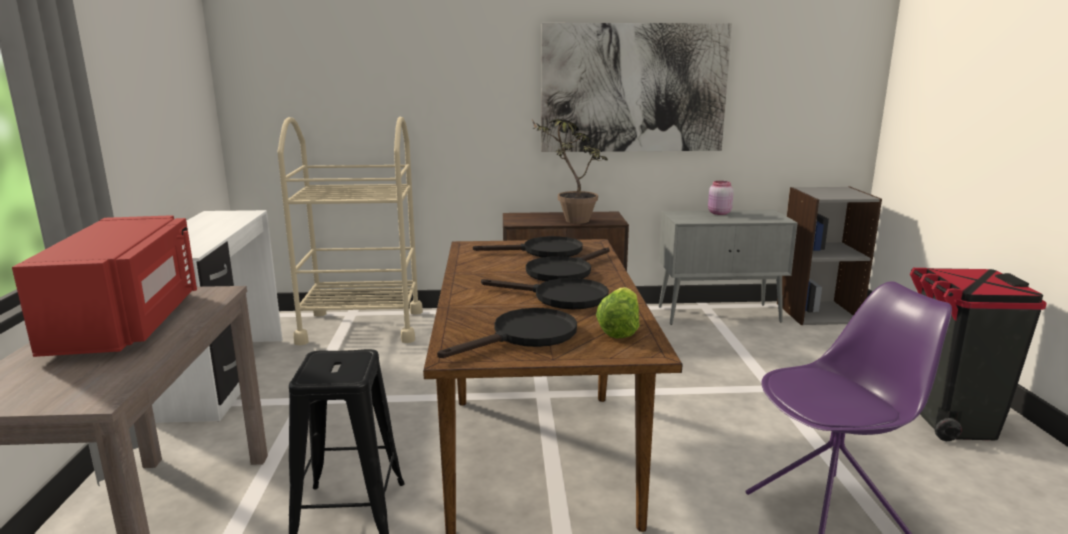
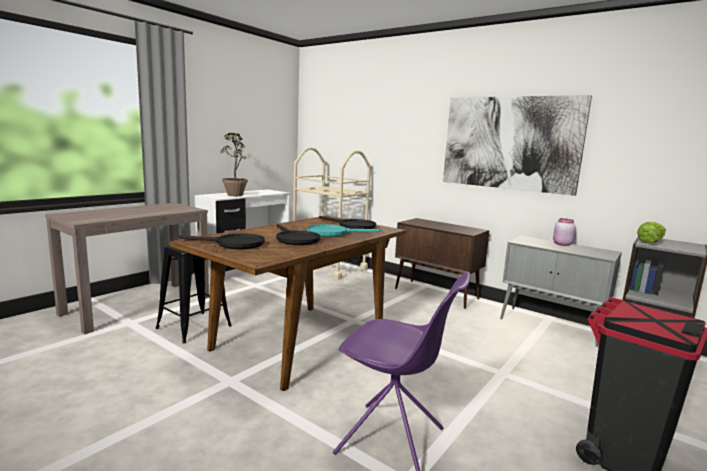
camera: 40 degrees right, 5 degrees down
red microwave [12,215,197,357] -> none
black frying pan [526,247,610,281] -> turquoise frying pan [307,224,381,237]
potted plant [532,119,608,224] -> potted plant moved to [220,133,248,196]
lettuce [596,287,639,338] -> lettuce moved to [637,222,666,243]

